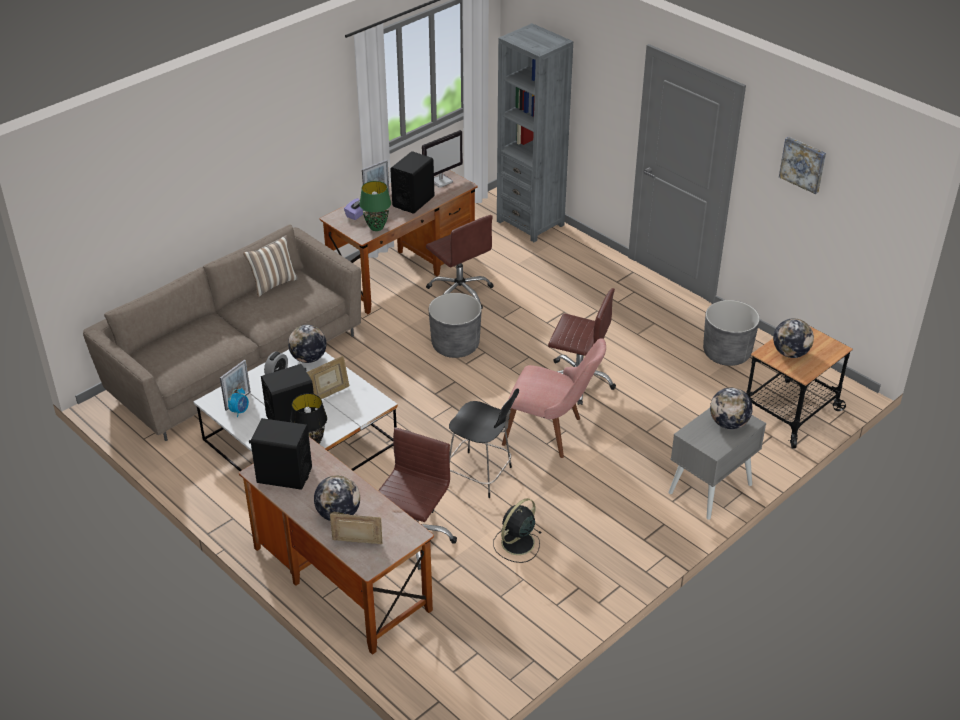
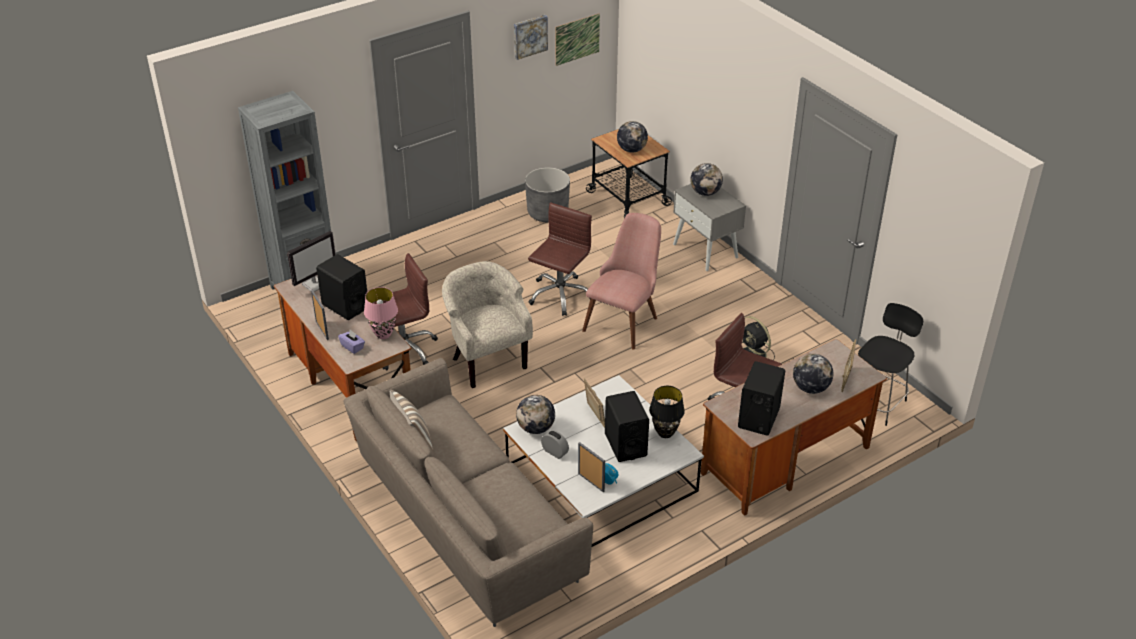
camera: 80 degrees left, 0 degrees up
green table lamp [359,181,391,231] -> pink table lamp [364,287,398,339]
monitor [422,130,463,188] -> monitor turned 75 degrees clockwise [287,231,336,292]
grey planter [429,293,482,358] -> beige armchair [442,261,533,388]
black chair [449,388,519,498] -> black chair moved to [858,303,923,426]
none -> picture [555,14,600,66]

